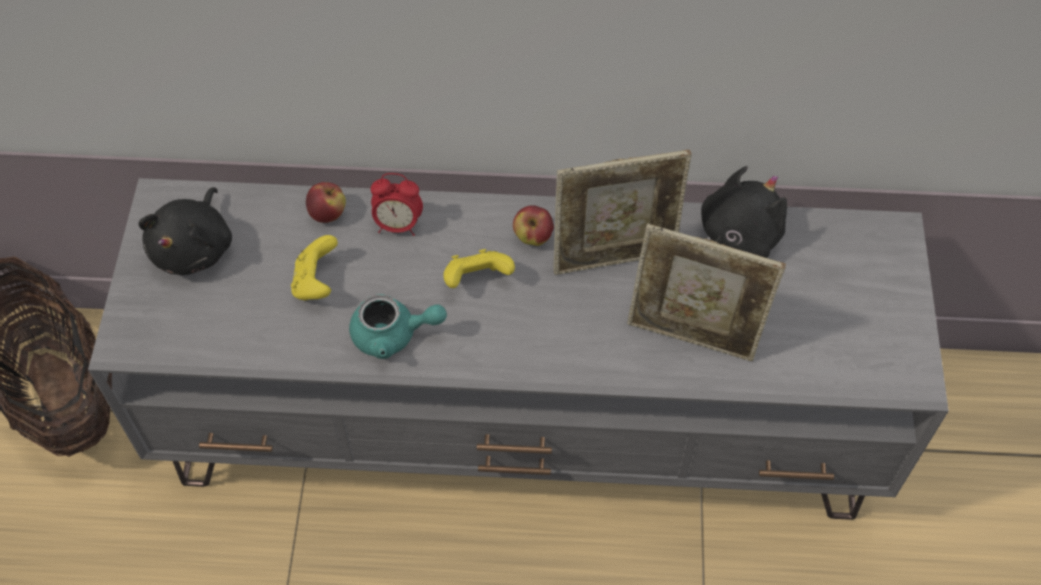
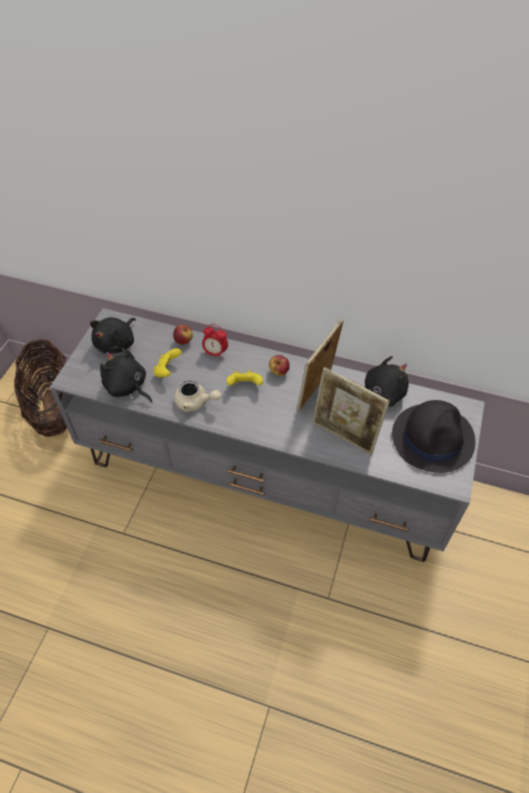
camera: 15 degrees right, 5 degrees down
turquoise teapot [349,294,447,359] -> beige teapot [174,380,221,412]
picture frame [553,150,692,275] -> picture frame turned 120 degrees clockwise [297,319,344,410]
none -> black plush toy [100,347,152,403]
none -> black hat [392,400,475,473]

